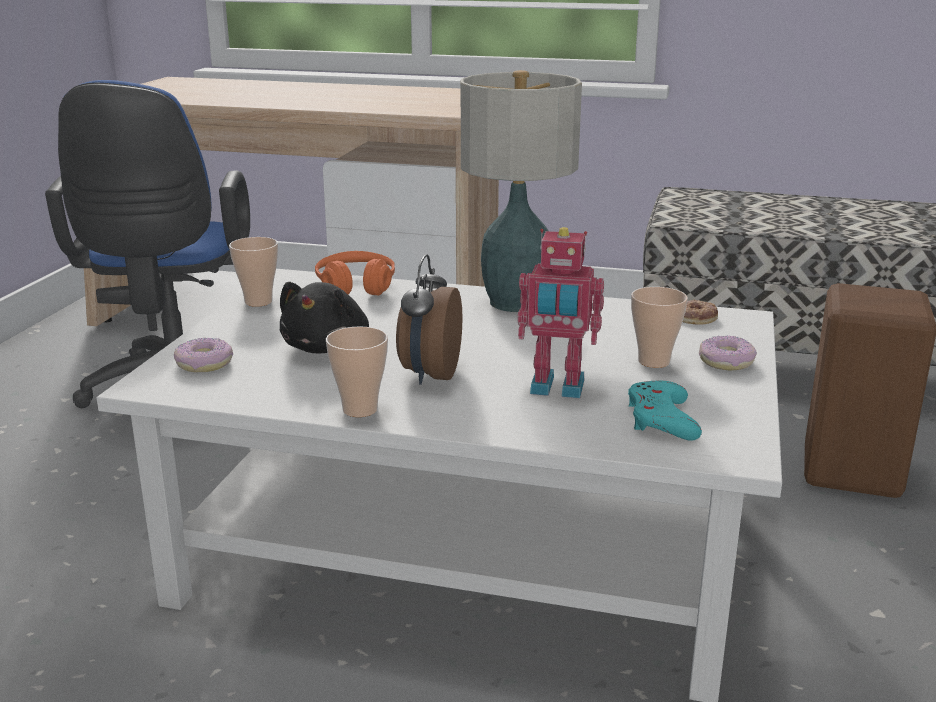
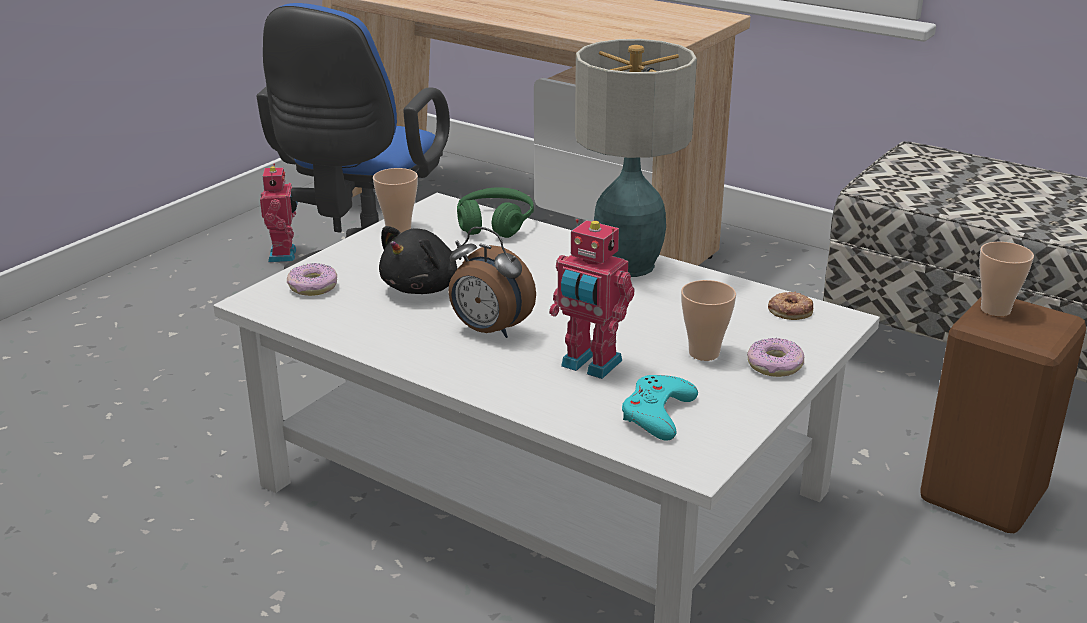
camera: 20 degrees right, 5 degrees up
orange headphones [315,251,395,295] -> green headphones [457,187,534,238]
cup [326,326,388,417] -> cup moved to [979,242,1034,317]
alarm clock [396,254,462,385] -> alarm clock turned 90 degrees counterclockwise [448,227,536,338]
none -> toy robot [260,164,298,262]

